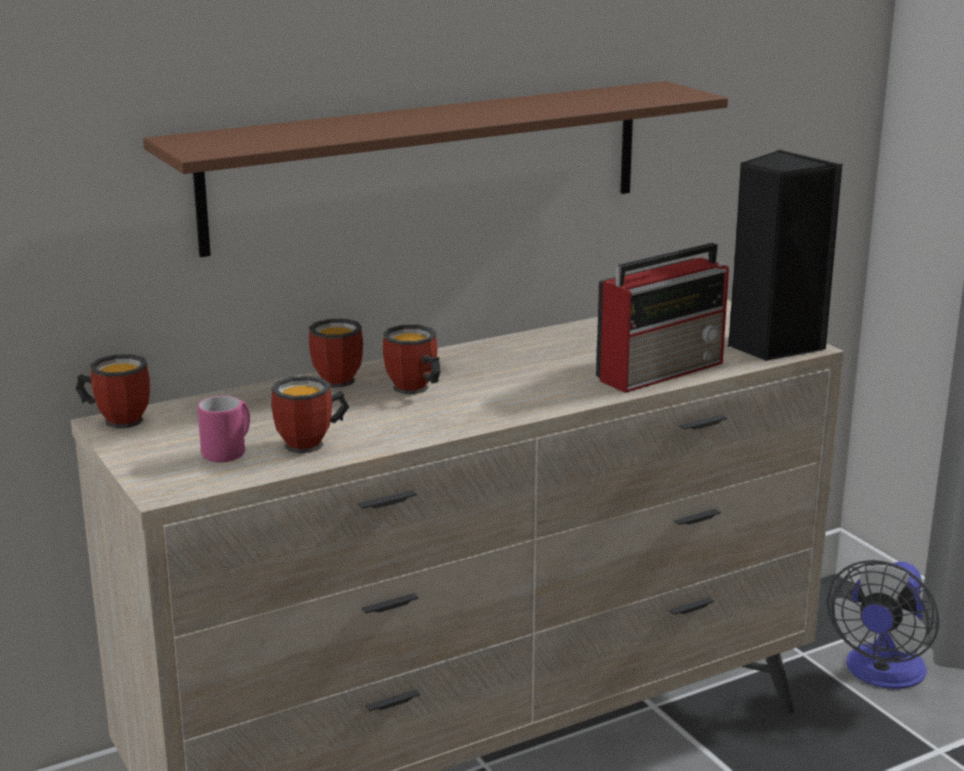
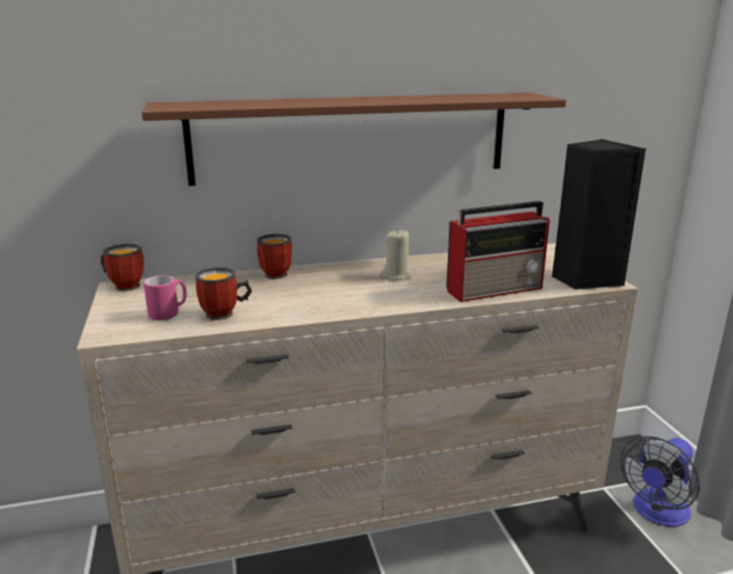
camera: 15 degrees right, 0 degrees up
mug [382,325,441,394] -> none
none -> beige candle [383,229,412,280]

